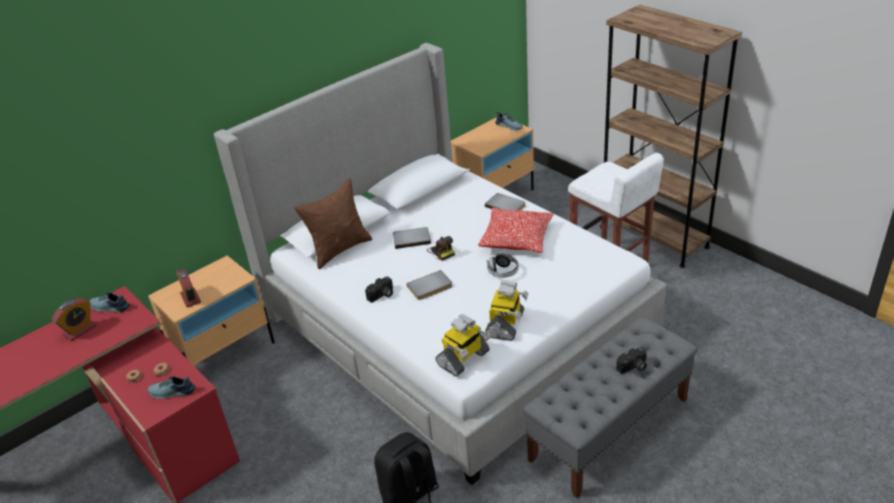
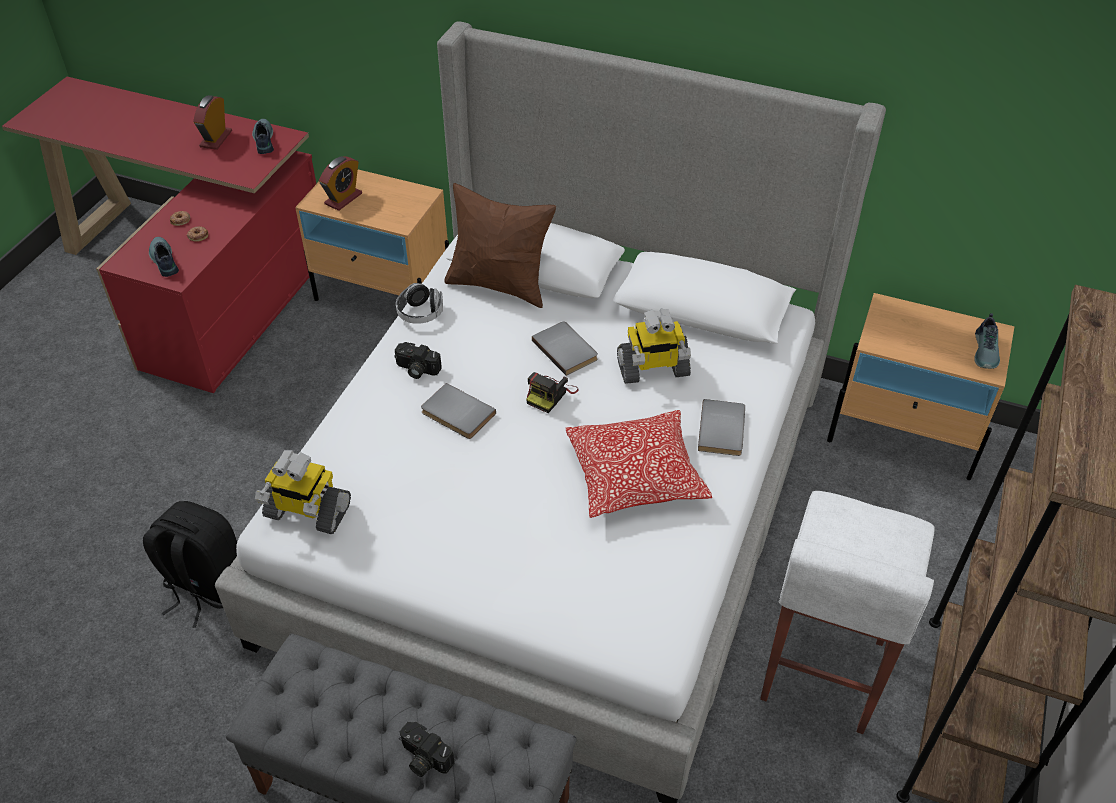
camera: 60 degrees right, 10 degrees up
alarm clock [52,298,96,341] -> alarm clock turned 90 degrees clockwise [193,95,232,150]
toy robot [485,281,529,341] -> toy robot moved to [617,308,691,384]
headphones [487,252,519,278] -> headphones moved to [396,283,443,324]

